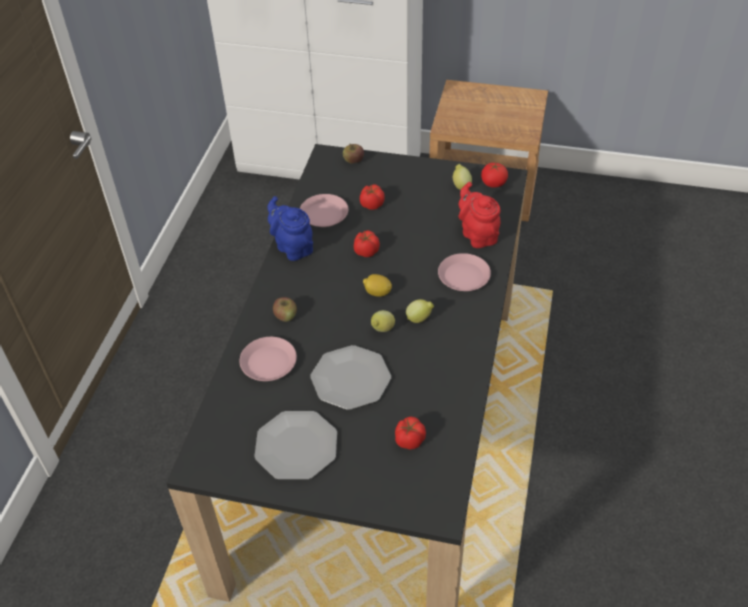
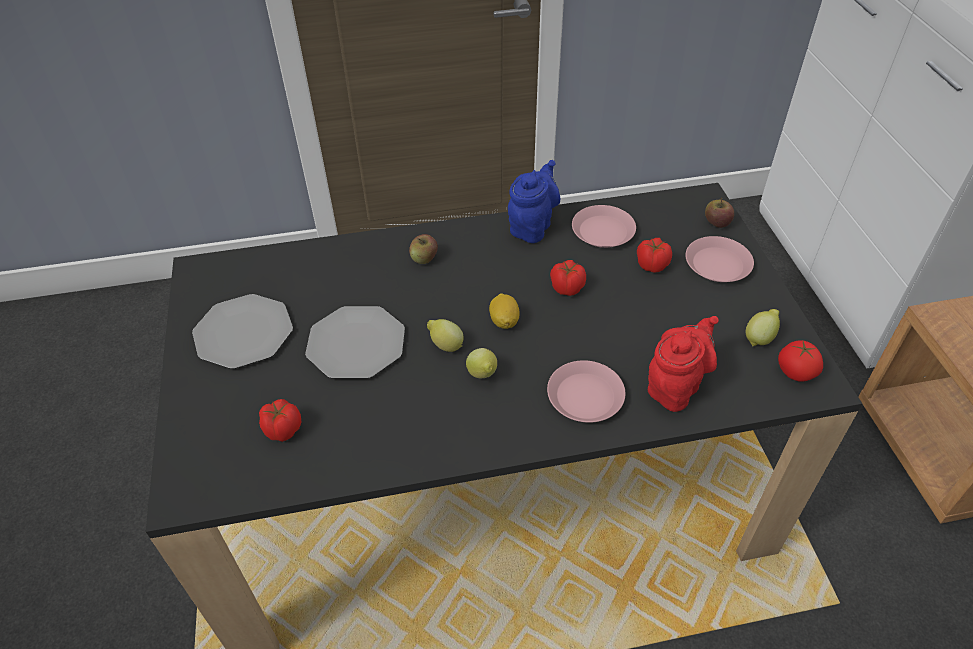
camera: 65 degrees right, 0 degrees up
pink plate [240,337,297,381] -> pink plate moved to [686,236,754,282]

